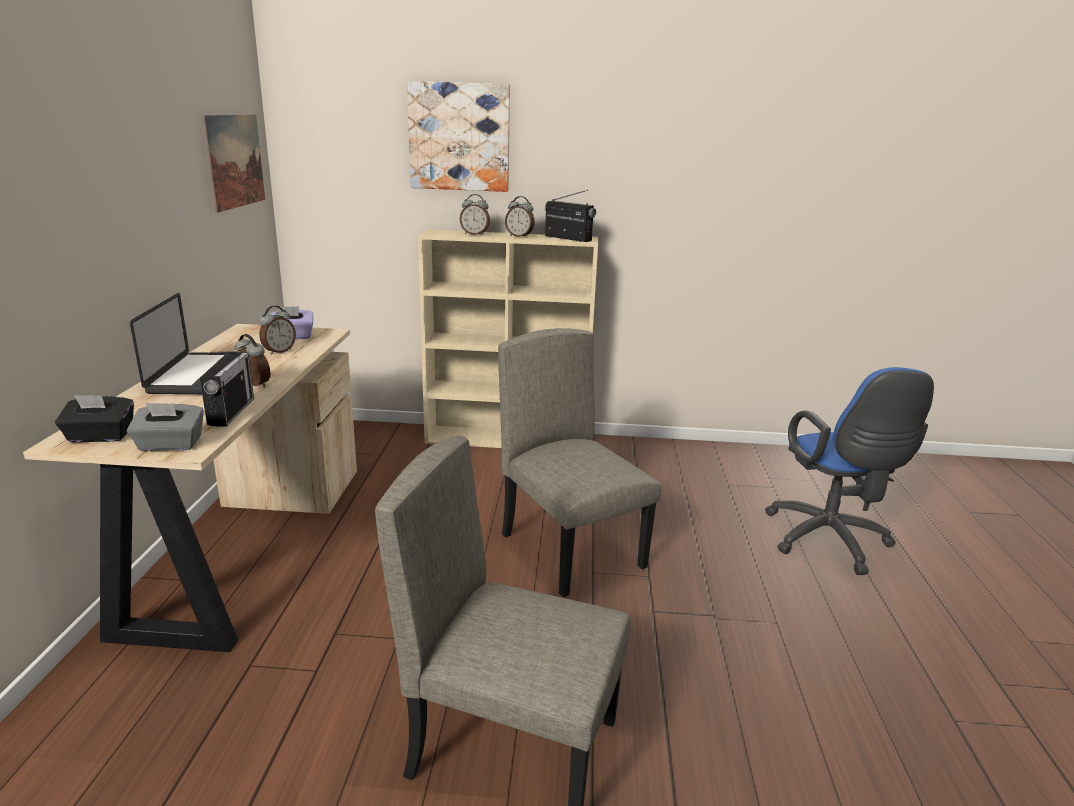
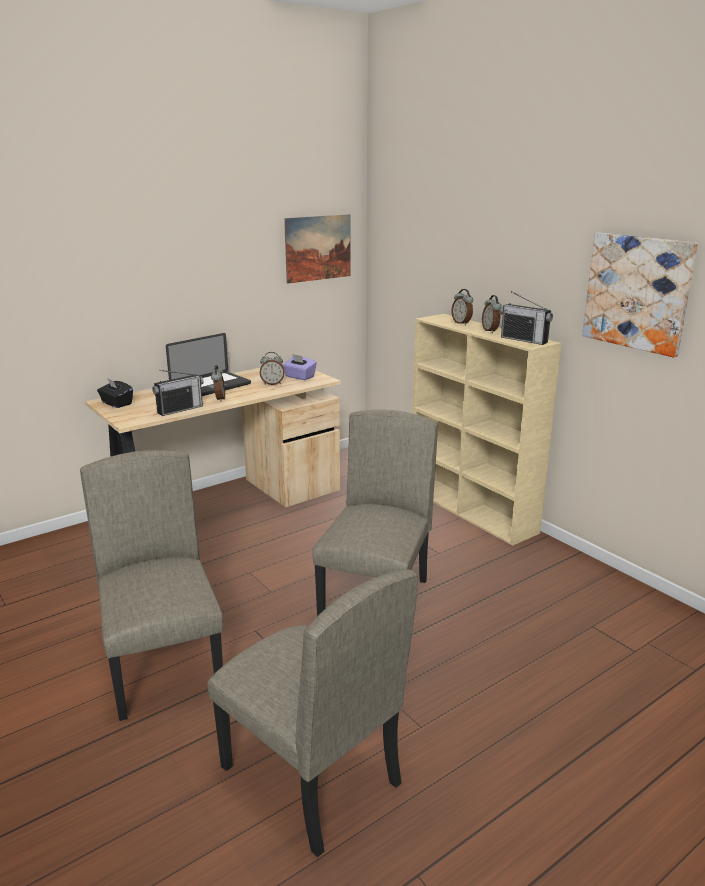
camera: 50 degrees right, 0 degrees up
grey tissue box [127,403,204,451] -> none
picture [407,81,510,192] -> picture moved to [582,233,698,357]
radio [545,190,596,242] -> radio turned 135 degrees clockwise [500,291,553,345]
blue office chair [765,367,934,575] -> none
none -> beige chair [207,570,418,857]

